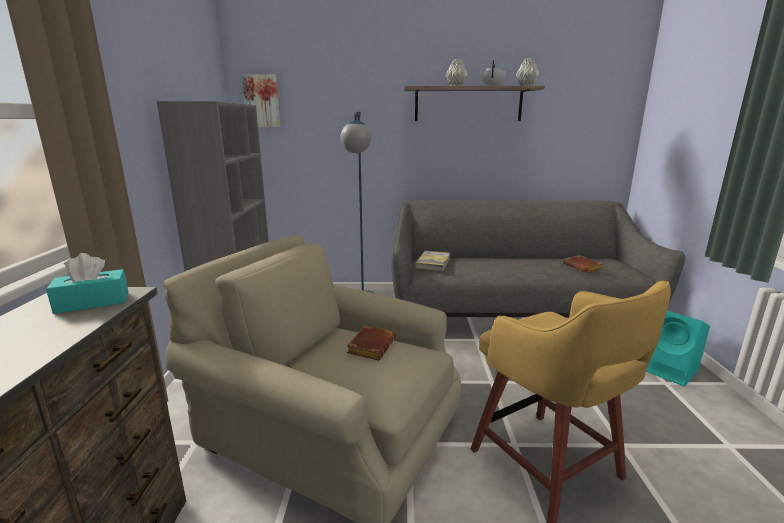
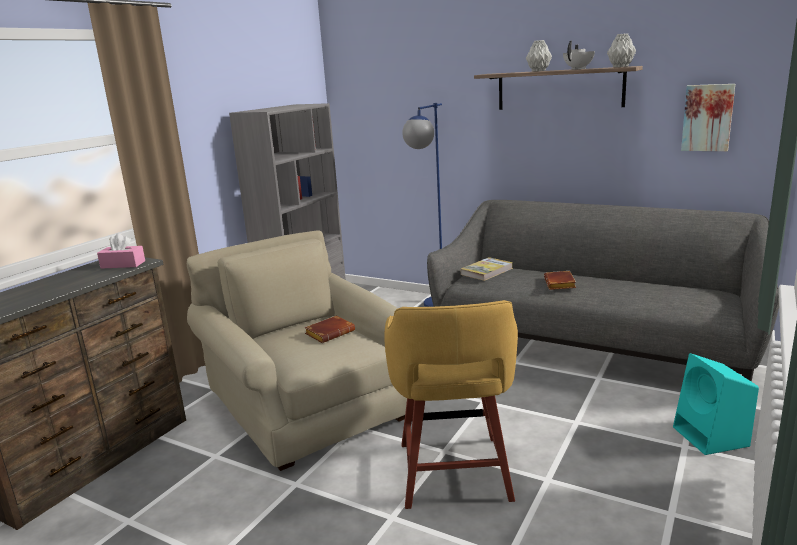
camera: 30 degrees right, 0 degrees up
turquoise tissue box [46,253,128,314] -> pink tissue box [97,233,145,269]
picture [242,74,280,127] -> picture moved to [681,84,735,151]
brown book [563,255,603,273] -> brown book moved to [544,271,576,290]

